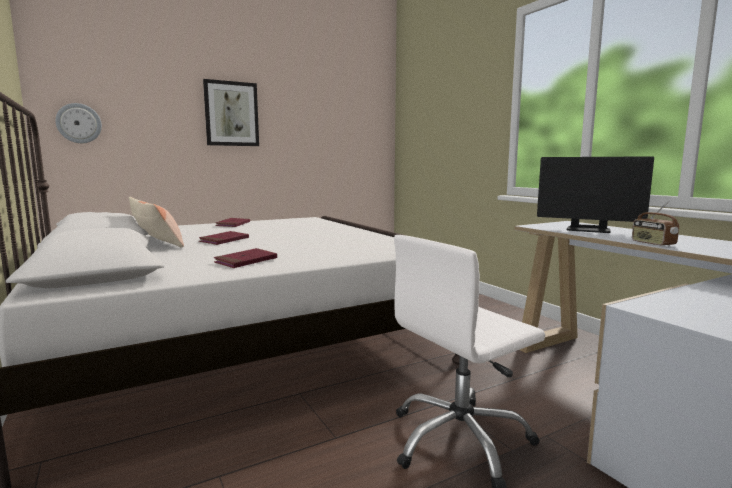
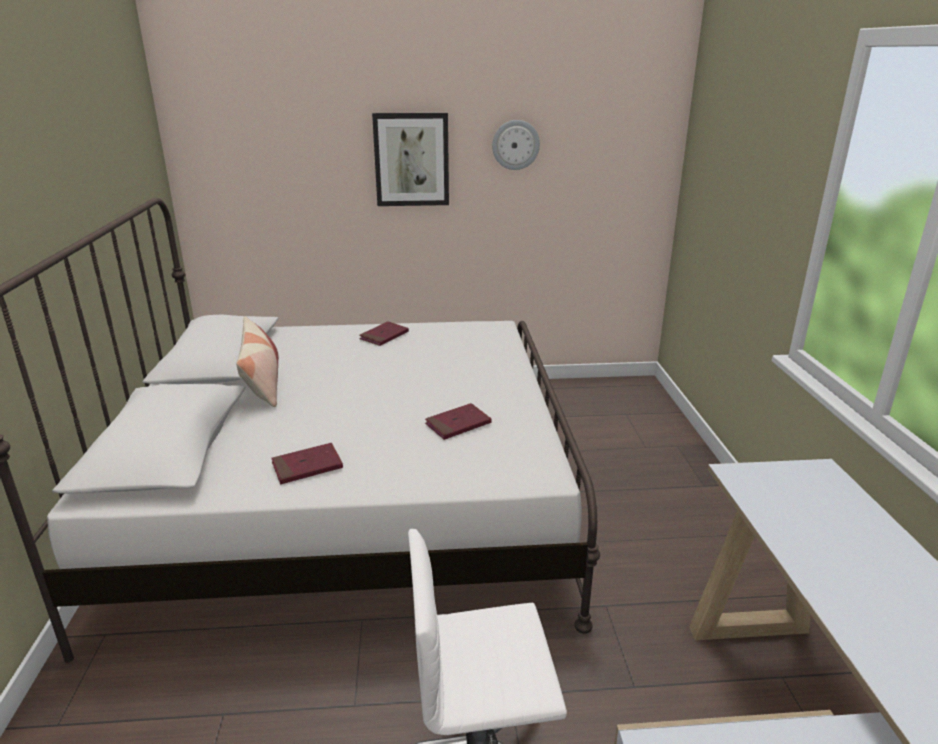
camera: 25 degrees right, 15 degrees up
wall clock [55,103,102,143] -> wall clock moved to [492,120,540,170]
red book [199,231,249,245] -> red book moved to [425,403,492,440]
monitor [537,156,654,233] -> none
radio [632,201,679,246] -> none

